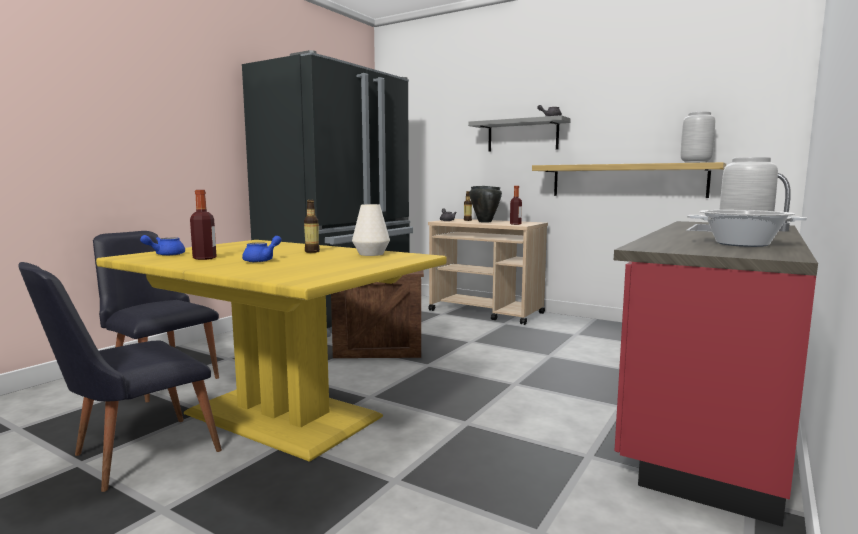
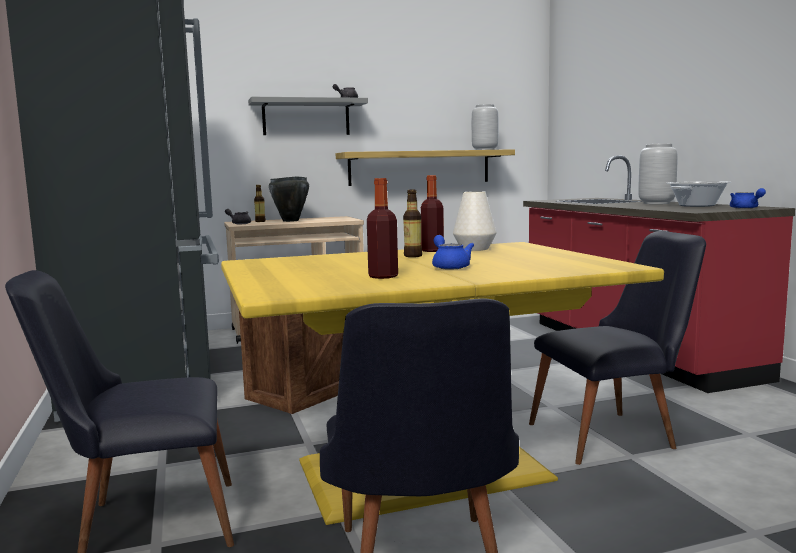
camera: 50 degrees left, 0 degrees up
blue teapot [140,235,185,256] -> blue teapot moved to [730,188,766,209]
bottle [510,186,522,225] -> bottle moved to [421,175,444,252]
none -> black chair [529,231,706,465]

